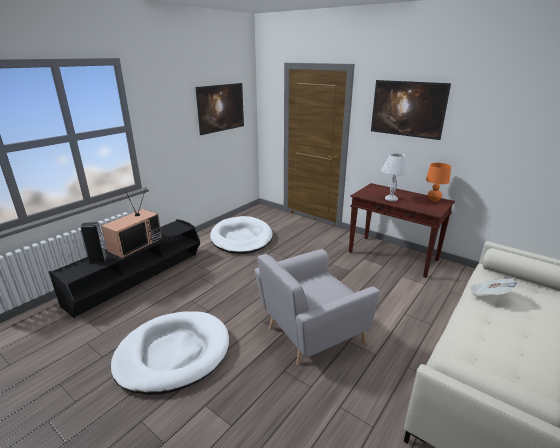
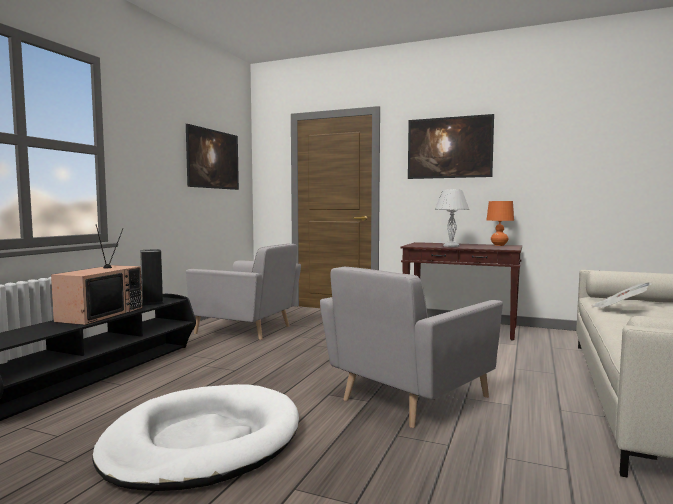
camera: 15 degrees left, 20 degrees down
speaker [80,222,108,264] -> speaker moved to [140,249,164,306]
white dog bed [210,216,273,254] -> grey armchair [186,244,301,340]

